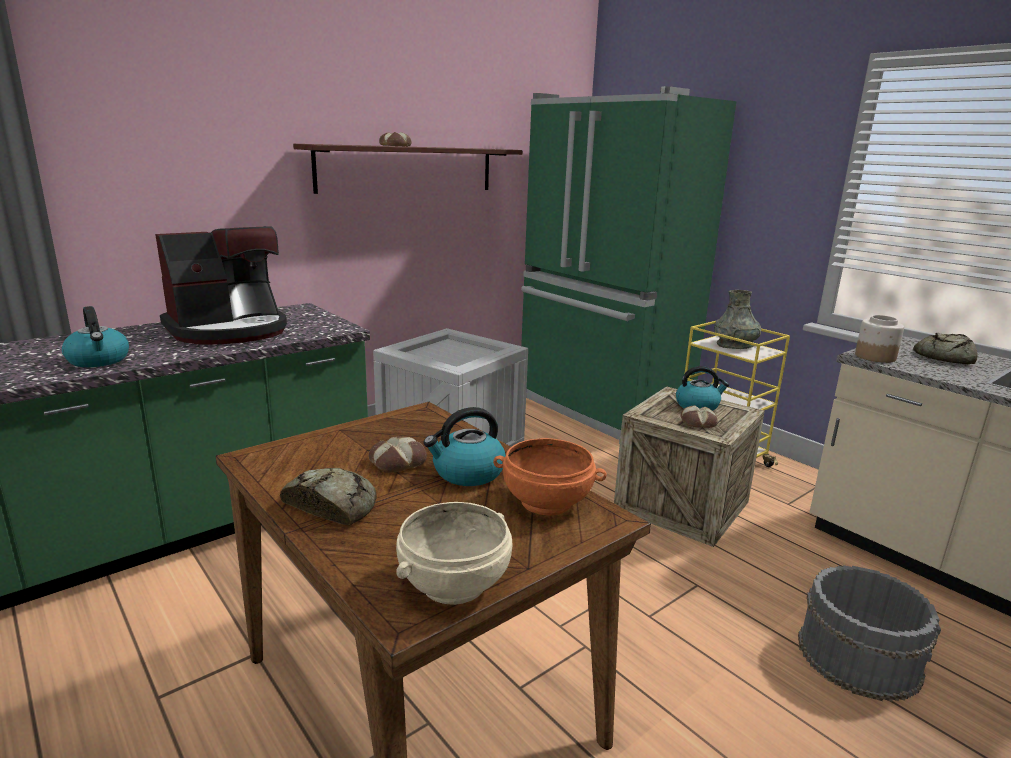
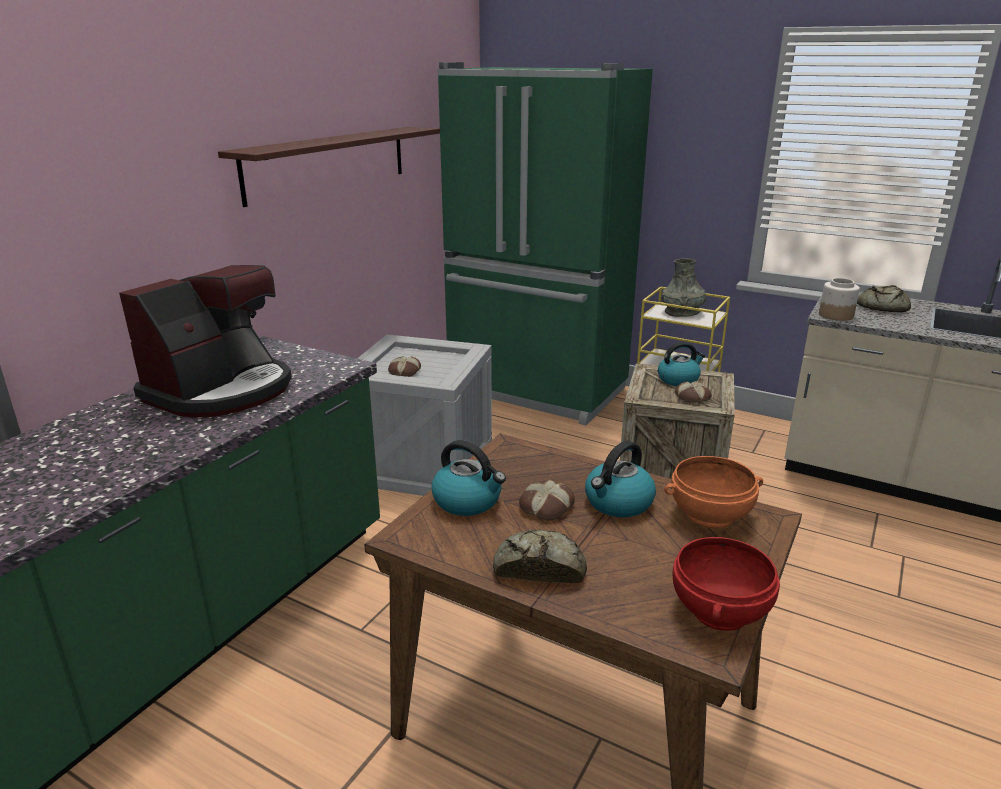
camera: 20 degrees left, 5 degrees up
kettle [62,306,129,367] -> kettle moved to [432,440,506,516]
bread [379,132,411,146] -> bread moved to [388,356,421,377]
beige bowl [396,502,513,605] -> red bowl [673,537,780,631]
grey bucket [798,565,941,701] -> none

